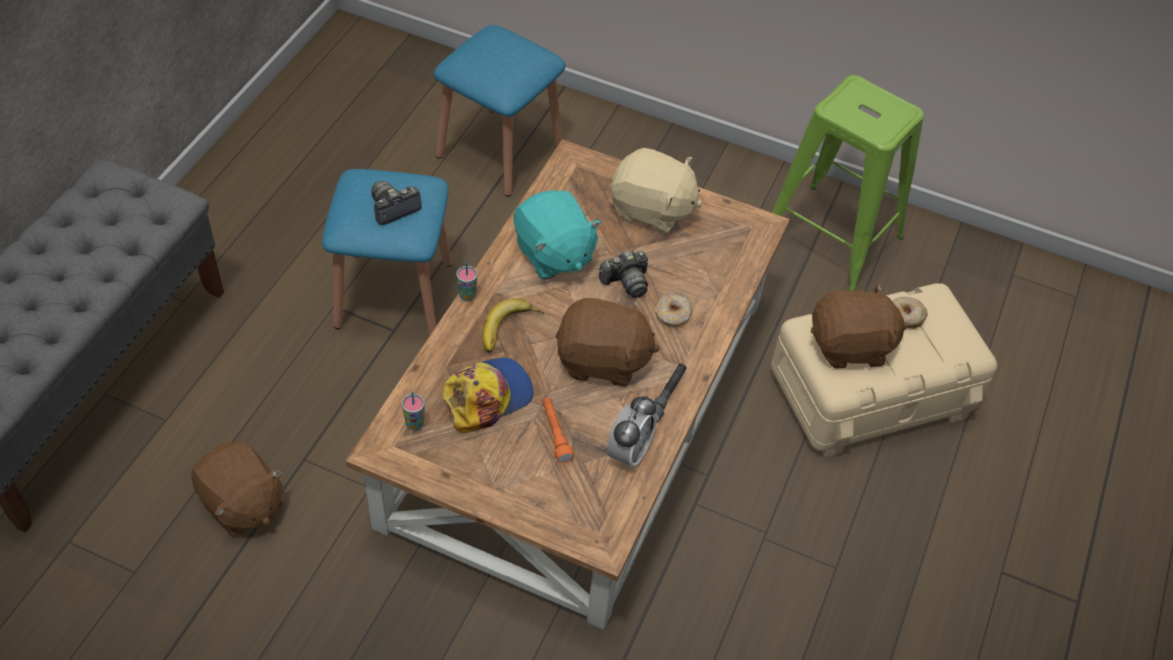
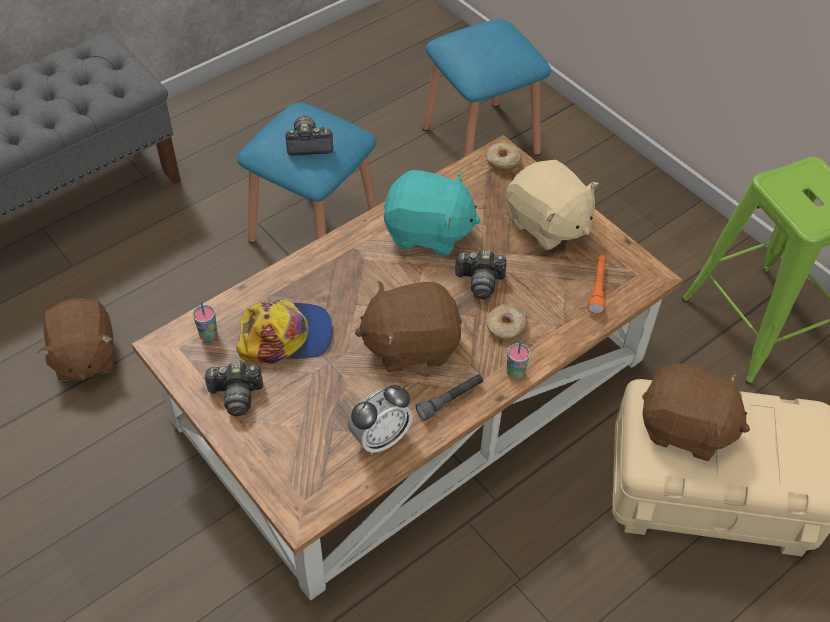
camera: 30 degrees right, 0 degrees up
cup [456,262,477,301] -> cup moved to [507,340,530,380]
banana [482,298,544,353] -> none
turquoise plush toy [513,190,602,279] -> turquoise plush toy turned 75 degrees counterclockwise [384,170,481,256]
orange flashlight [542,397,574,463] -> orange flashlight moved to [588,255,606,314]
brown plush toy [556,298,660,387] -> brown plush toy turned 135 degrees clockwise [355,281,462,372]
donut [892,297,928,329] -> donut moved to [486,143,522,173]
none -> camera [203,362,263,416]

